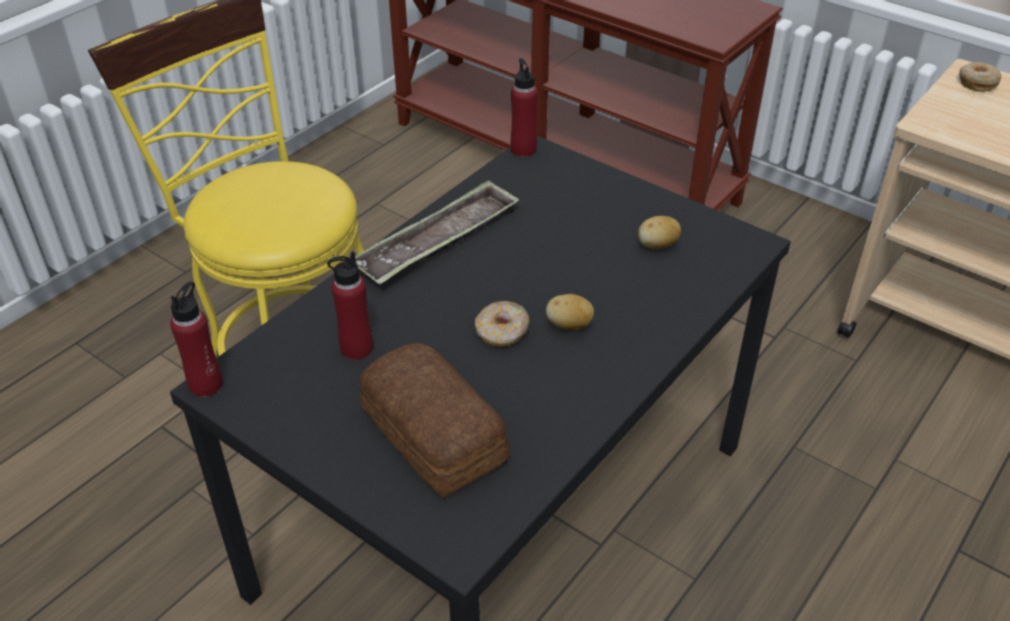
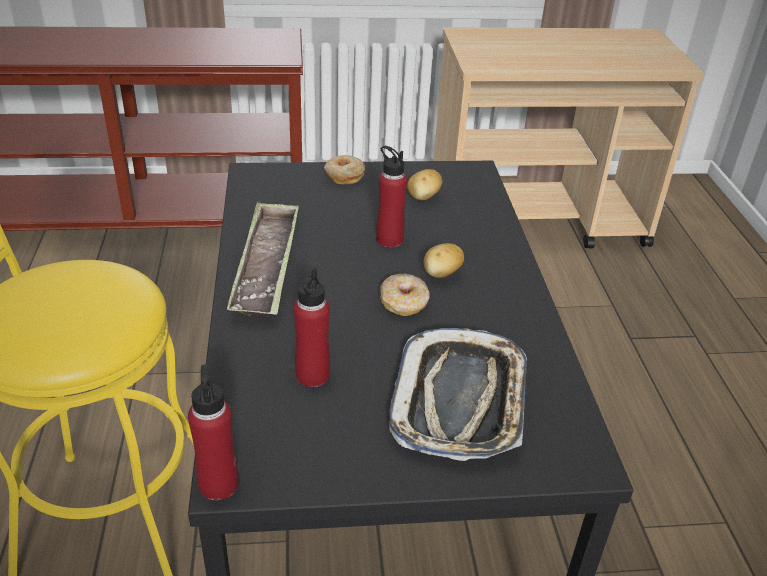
camera: 45 degrees left, 5 degrees down
bread [359,343,510,498] -> tray [389,328,527,461]
red bottle [511,58,538,157] -> red bottle moved to [376,146,407,247]
donut [959,62,1001,92] -> donut moved to [324,155,365,184]

